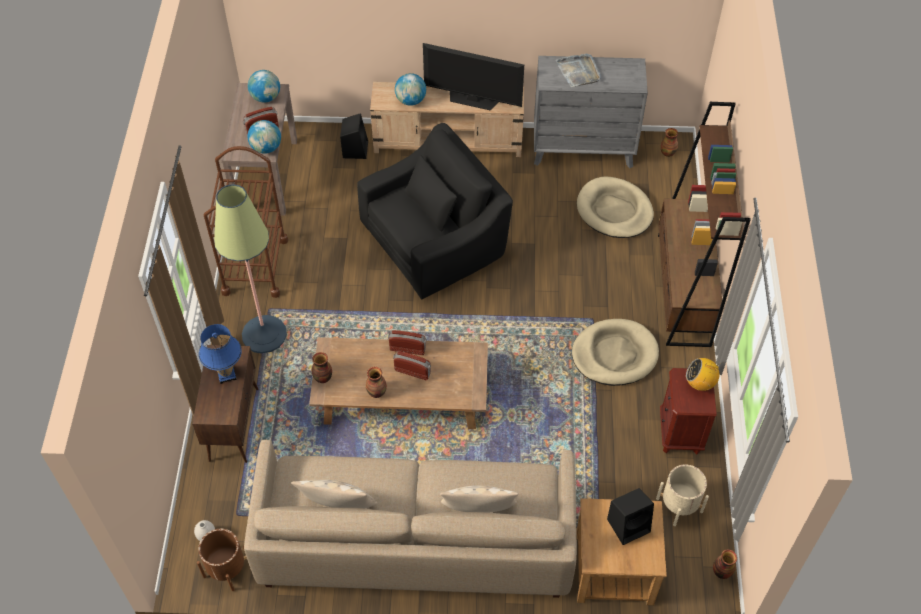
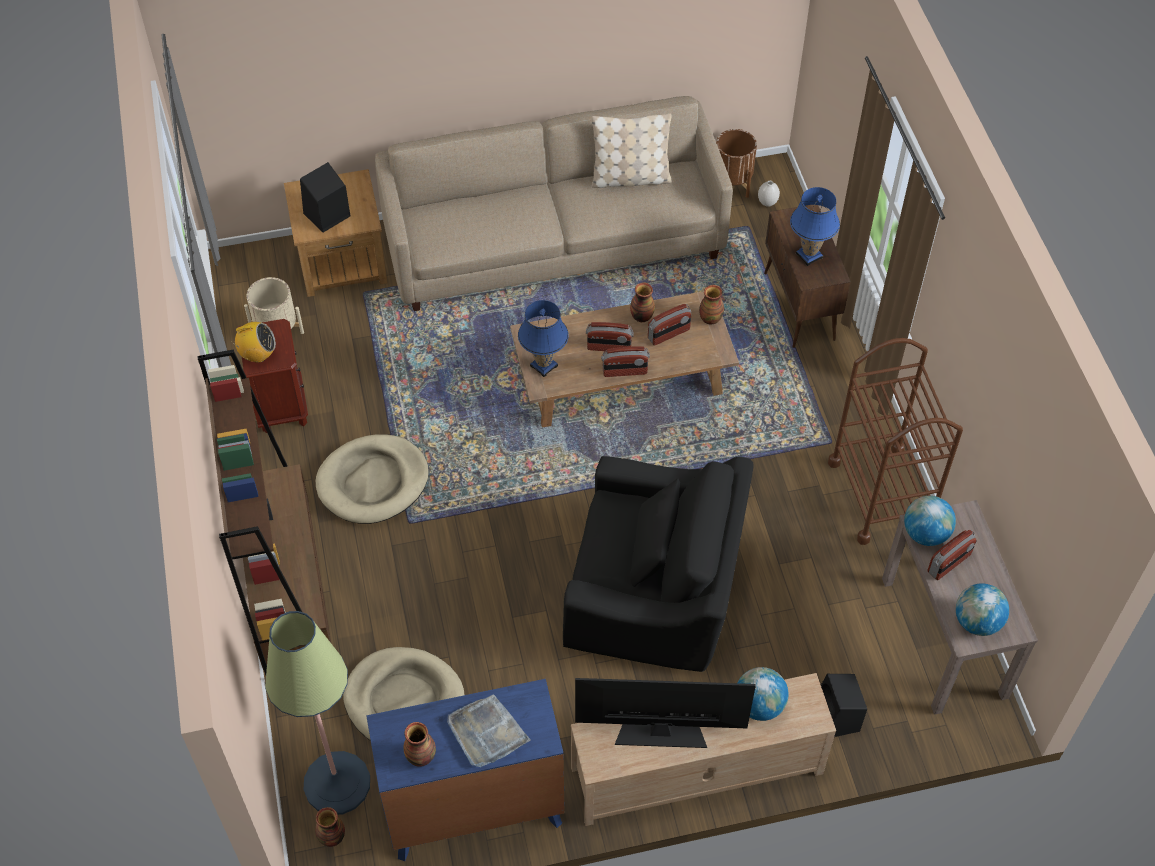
camera: 165 degrees right, 0 degrees up
floor lamp [214,184,287,354] -> floor lamp moved to [265,611,370,815]
black armchair [357,123,513,299] -> black armchair turned 120 degrees counterclockwise [563,456,754,672]
beige pillow [440,485,519,513] -> none
grey dresser [534,56,648,168] -> blue dresser [366,679,565,861]
vase [713,549,737,579] -> vase moved to [403,722,436,767]
none -> blue table lamp [518,300,569,377]
none -> radio [648,304,691,346]

